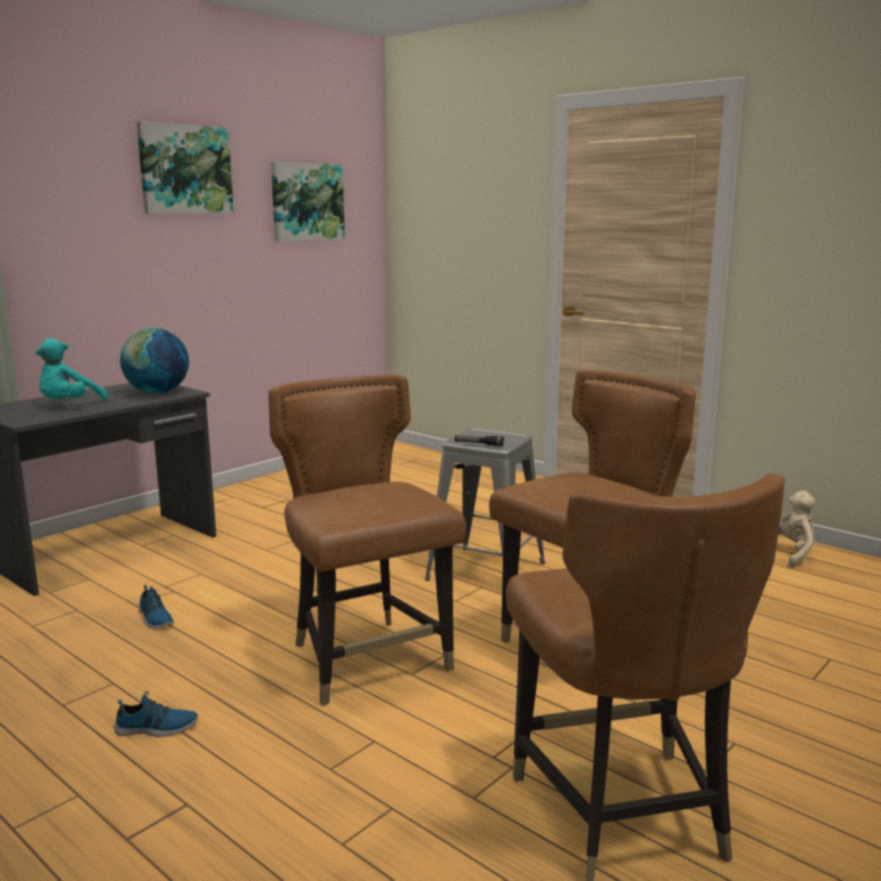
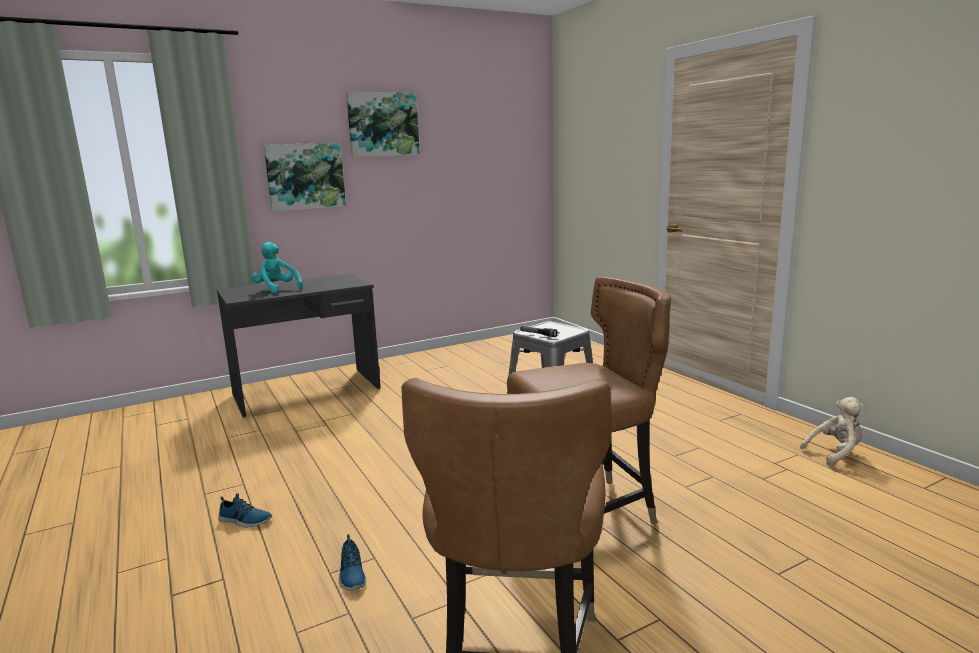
camera: 20 degrees right, 0 degrees up
turquoise plush toy [36,339,108,400] -> turquoise plush toy turned 90 degrees clockwise [251,242,303,293]
globe [120,328,189,394] -> none
shoe [139,585,174,628] -> shoe moved to [339,534,366,591]
brown chair [268,375,466,706] -> none
picture [271,162,345,242] -> picture moved to [264,143,346,211]

